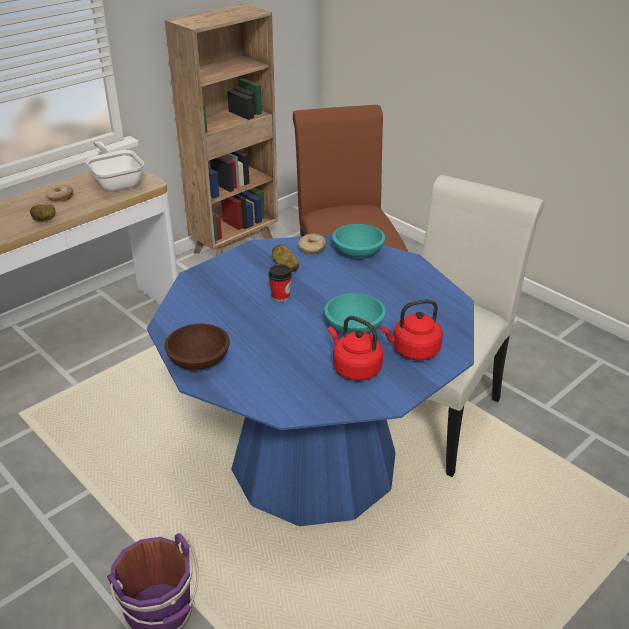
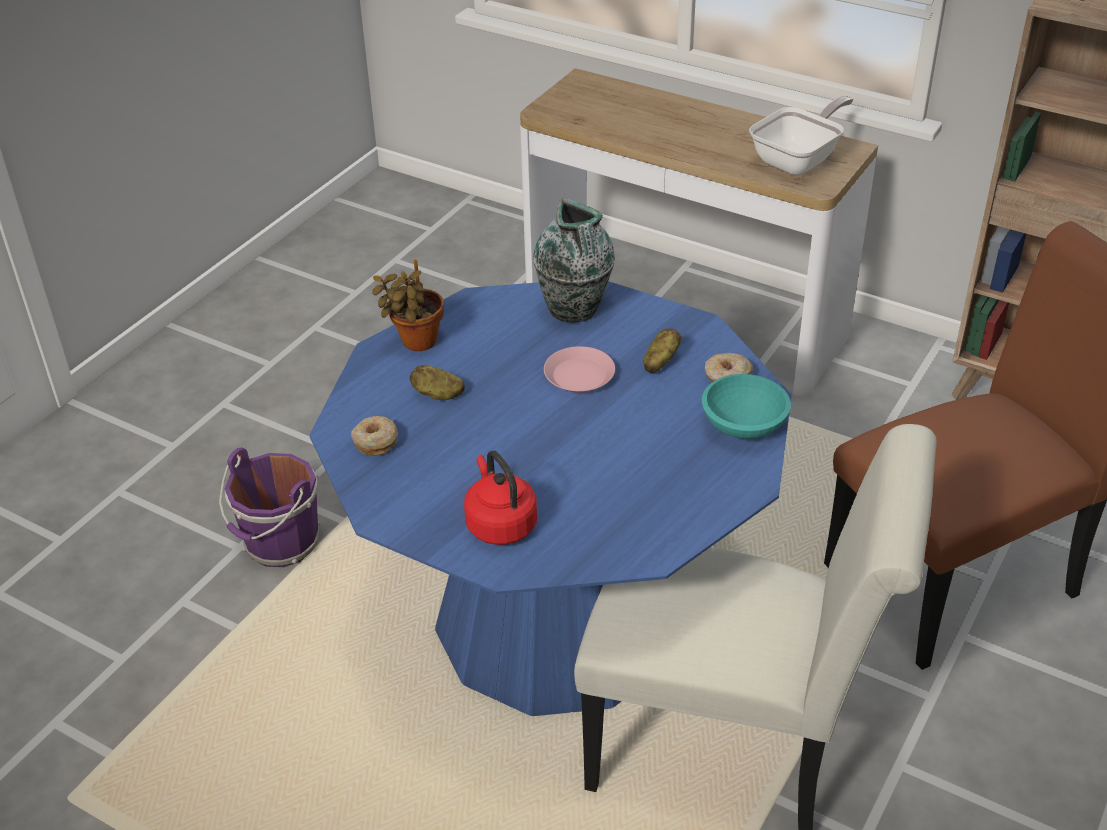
camera: 75 degrees right, 5 degrees up
potato [30,204,55,221] -> potato moved to [410,365,465,400]
donut [46,185,73,202] -> donut moved to [351,416,398,455]
brown bowl [164,324,230,370] -> potted plant [372,260,444,351]
cup [268,264,292,302] -> pink plate [544,346,615,393]
turquoise bowl [324,293,386,334] -> none
red kettle [328,316,383,380] -> none
none -> vase [533,198,615,322]

